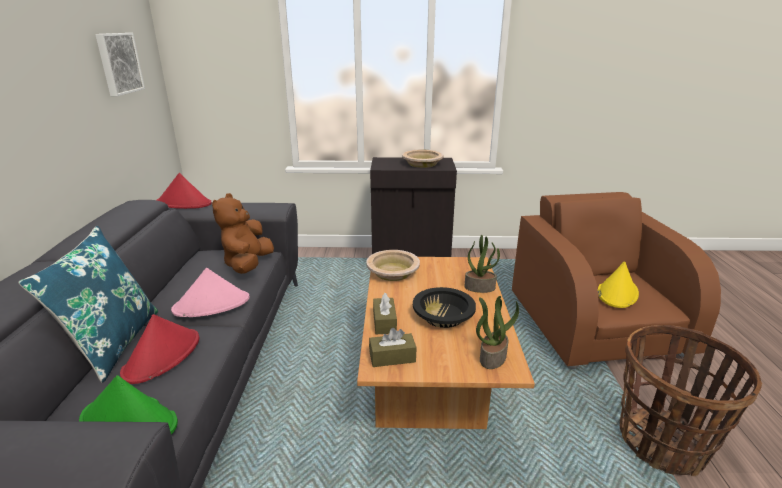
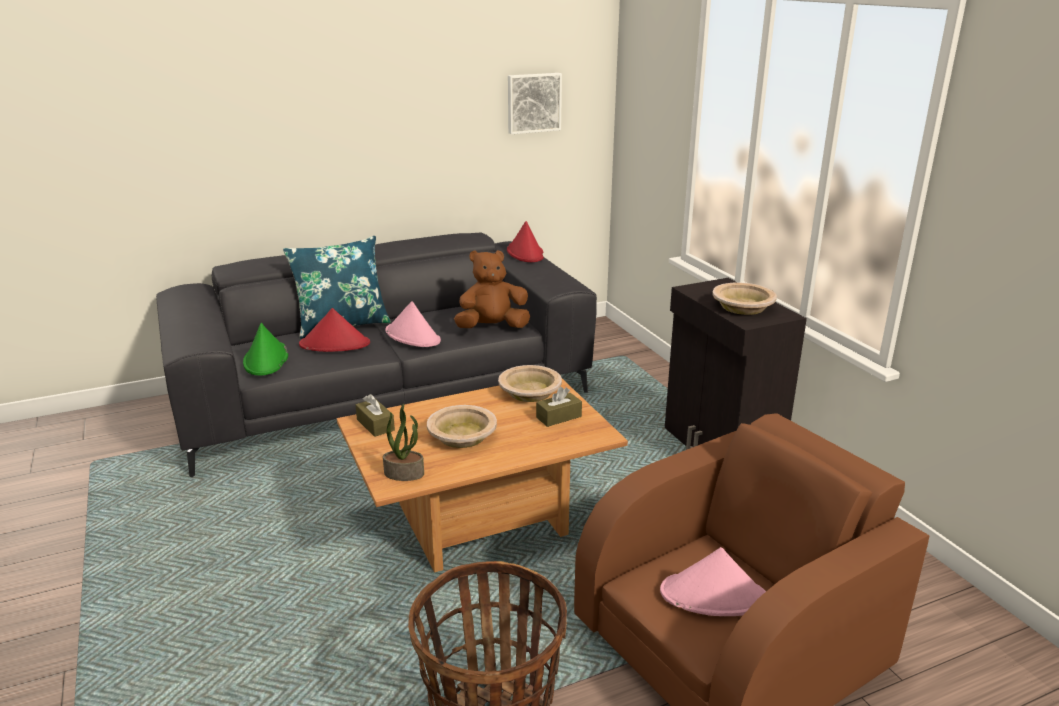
camera: 65 degrees right, 0 degrees up
brown tissue box [373,293,397,334] -> brown tissue box moved to [536,387,582,427]
black bowl [413,287,476,328] -> beige bowl [427,405,497,448]
potted plant [464,235,500,293] -> none
yellow hat [598,261,639,308] -> pink hat [660,547,766,616]

